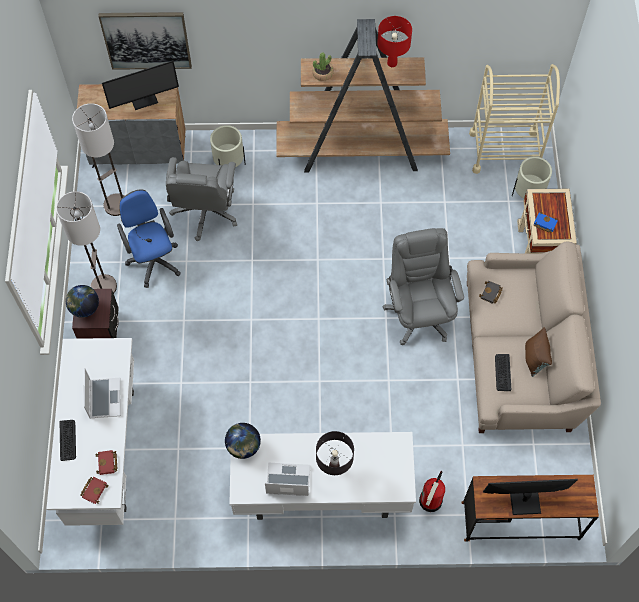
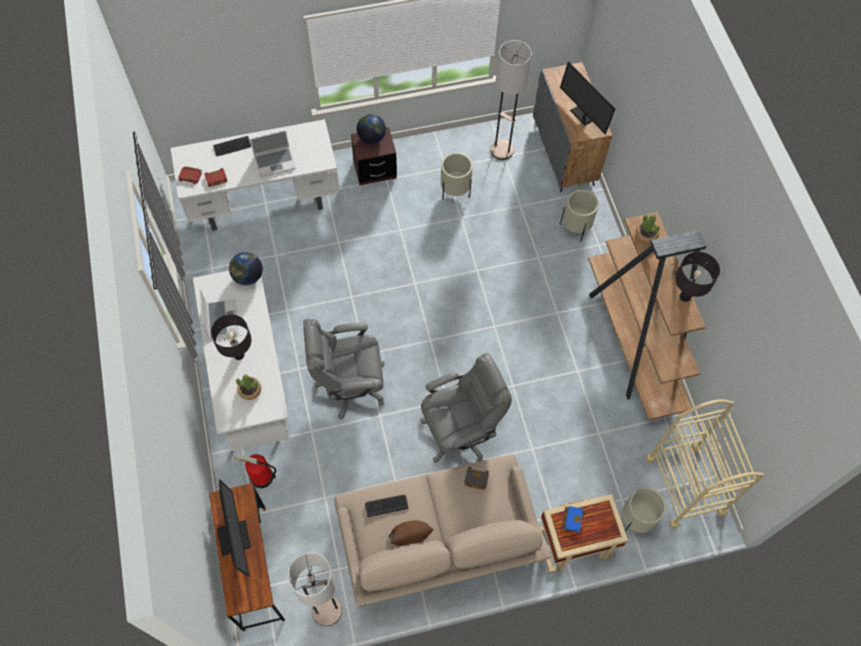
camera: 75 degrees right, 0 degrees up
floor lamp [56,191,117,293] -> floor lamp moved to [288,552,342,626]
picture [98,12,192,70] -> none
blue office chair [117,190,181,288] -> beige planter [441,153,473,200]
grey office chair [166,157,237,241] -> grey office chair moved to [303,319,384,419]
red table lamp [377,16,412,67] -> black table lamp [675,252,720,302]
none -> potted plant [236,374,261,400]

